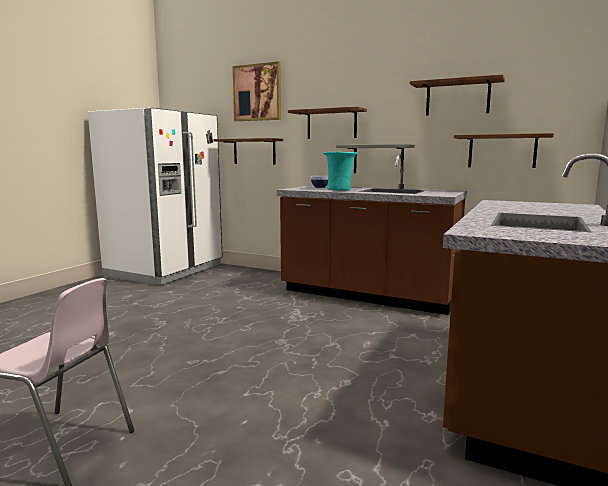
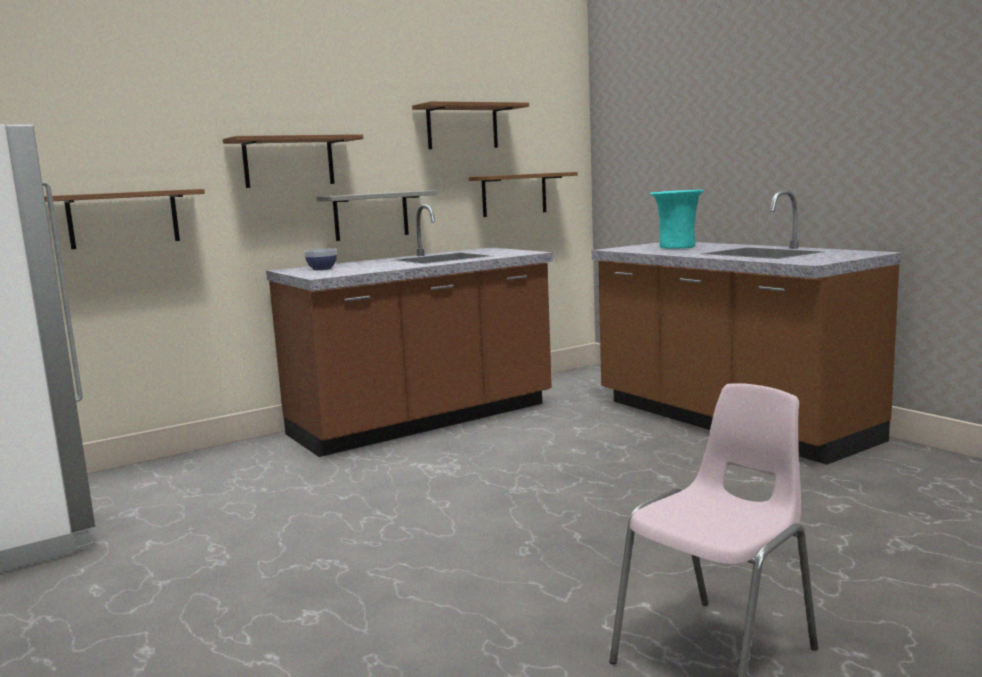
camera: 60 degrees left, 0 degrees up
picture [233,61,281,121] -> none
turquoise vase [323,152,358,191] -> turquoise vase moved to [650,190,703,249]

